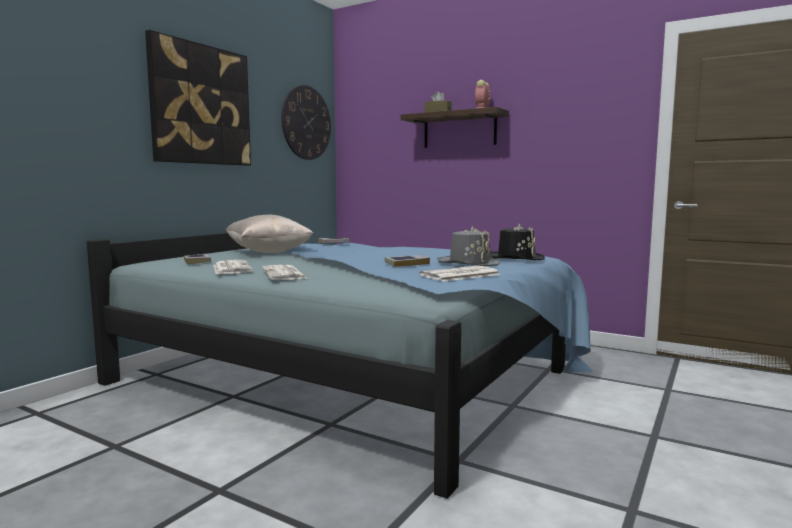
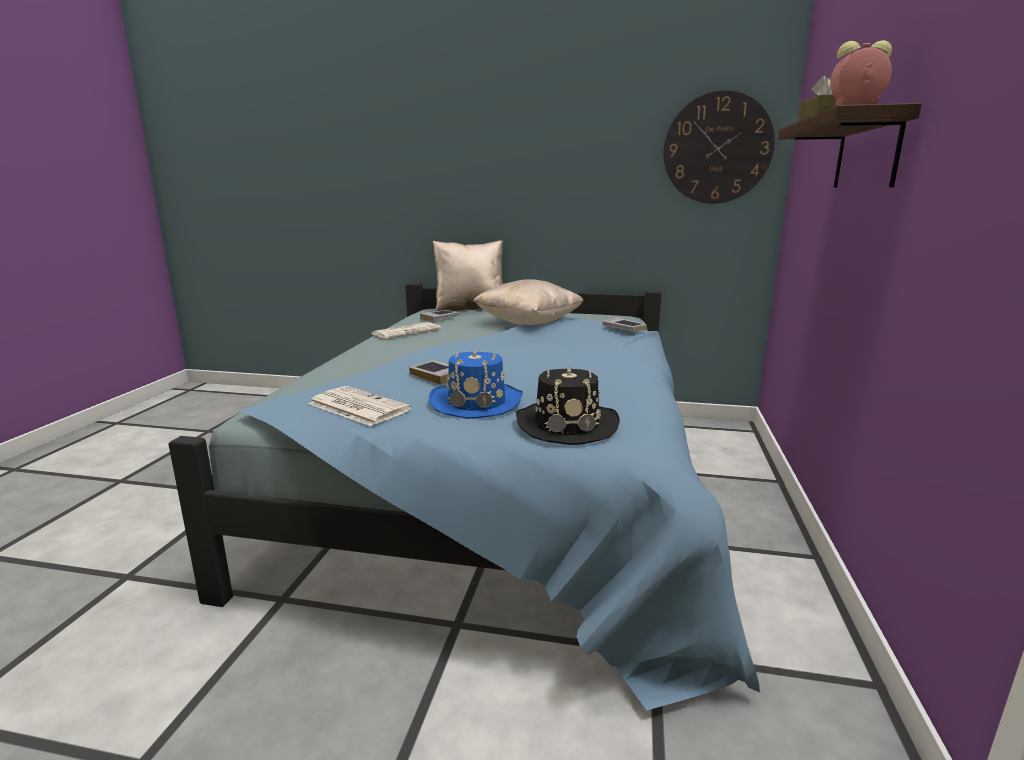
camera: 70 degrees right, 10 degrees up
picture [145,30,251,166] -> none
newspaper [262,265,308,280] -> none
grey hat [437,226,500,266] -> blue hat [429,348,523,419]
none -> beige pillow [433,240,503,312]

